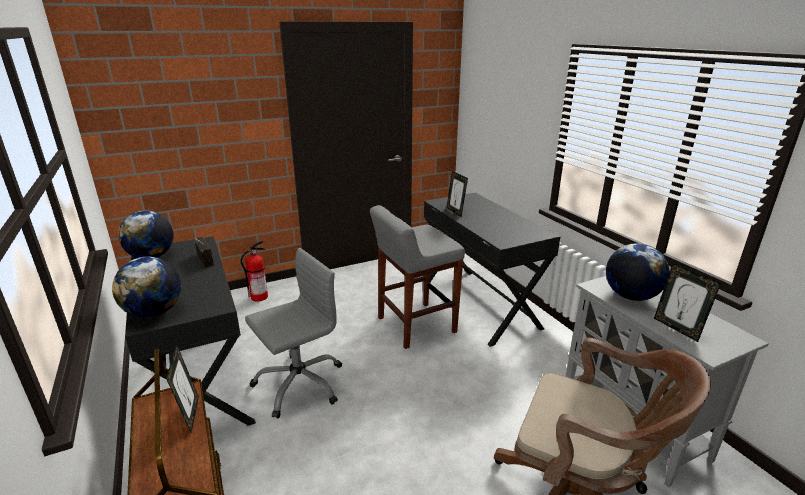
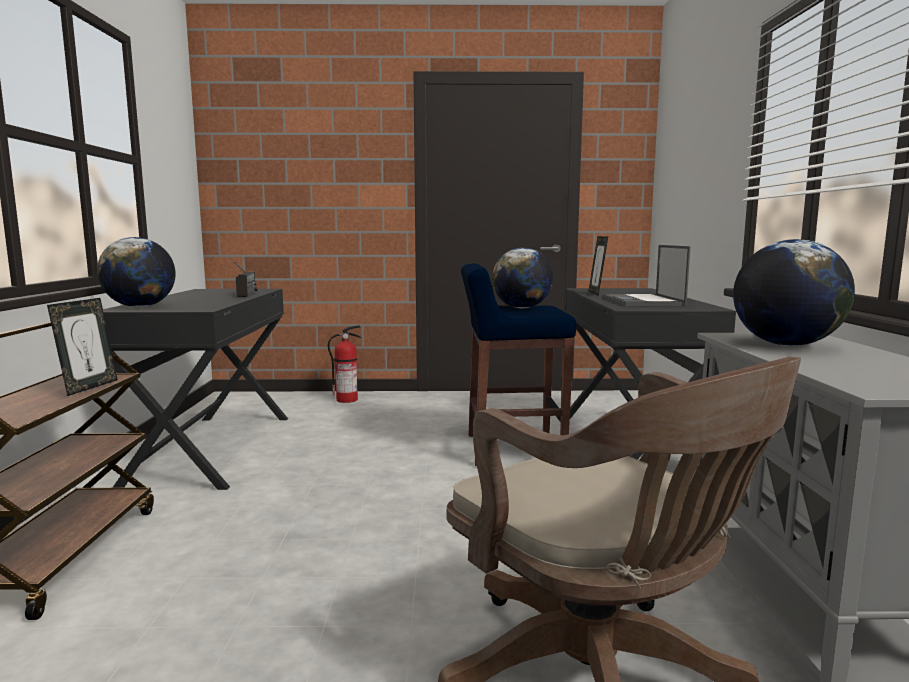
camera: 25 degrees right, 15 degrees down
globe [118,211,174,258] -> globe moved to [492,248,553,308]
grey office chair [245,248,342,418] -> none
grey stool [370,205,465,349] -> blue stool [461,263,576,466]
picture frame [654,263,721,342] -> none
none -> laptop [603,245,691,306]

